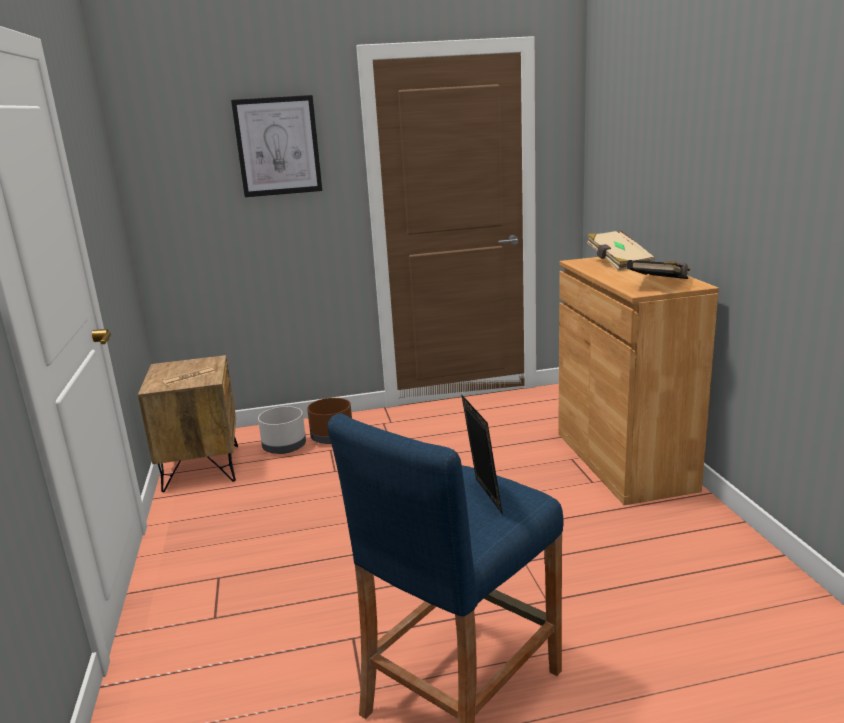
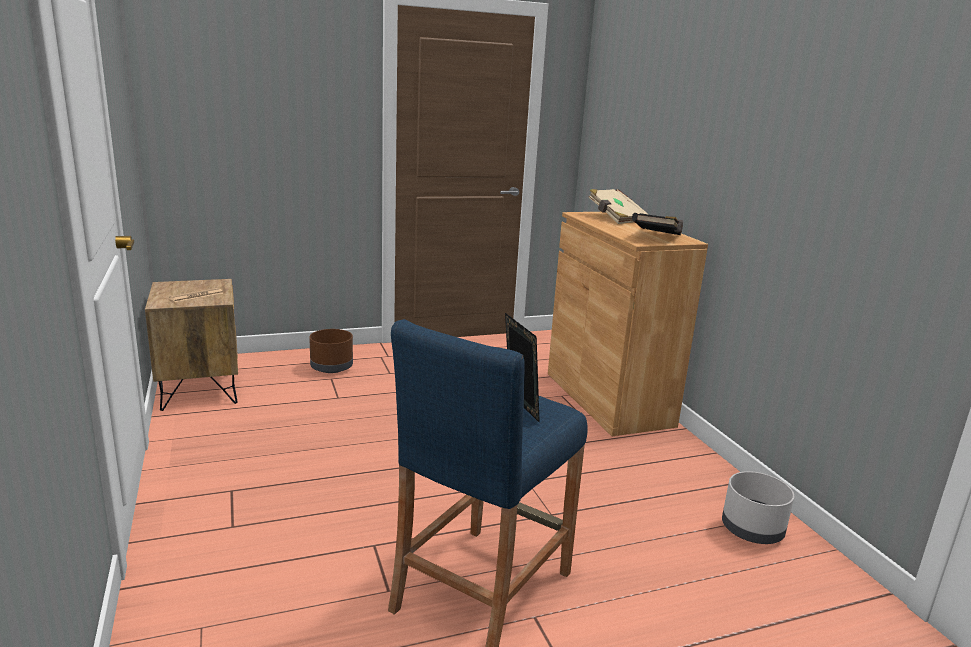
camera: 10 degrees left, 0 degrees up
picture [231,95,322,197] -> none
grey planter [258,406,306,454] -> grey planter moved to [722,471,794,544]

